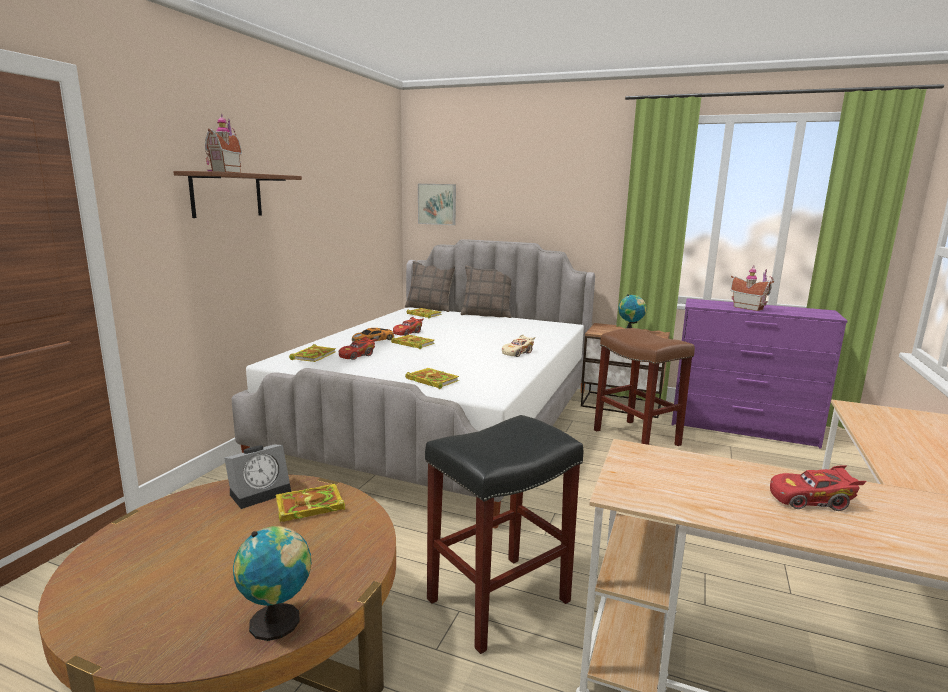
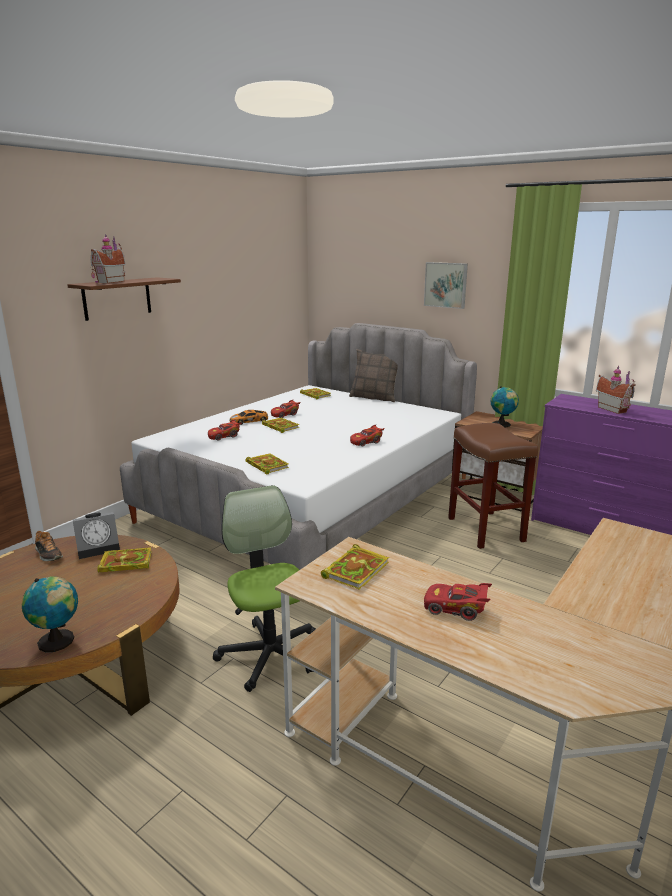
camera: 15 degrees right, 5 degrees up
book [289,344,336,362] -> book moved to [321,544,389,590]
pillow [405,261,455,312] -> none
picture [418,184,456,225] -> picture moved to [424,262,468,309]
black stool [425,415,583,654] -> office chair [213,485,316,692]
beige toy car [502,334,535,357] -> red toy car [350,425,384,446]
none -> shoe [35,530,63,561]

